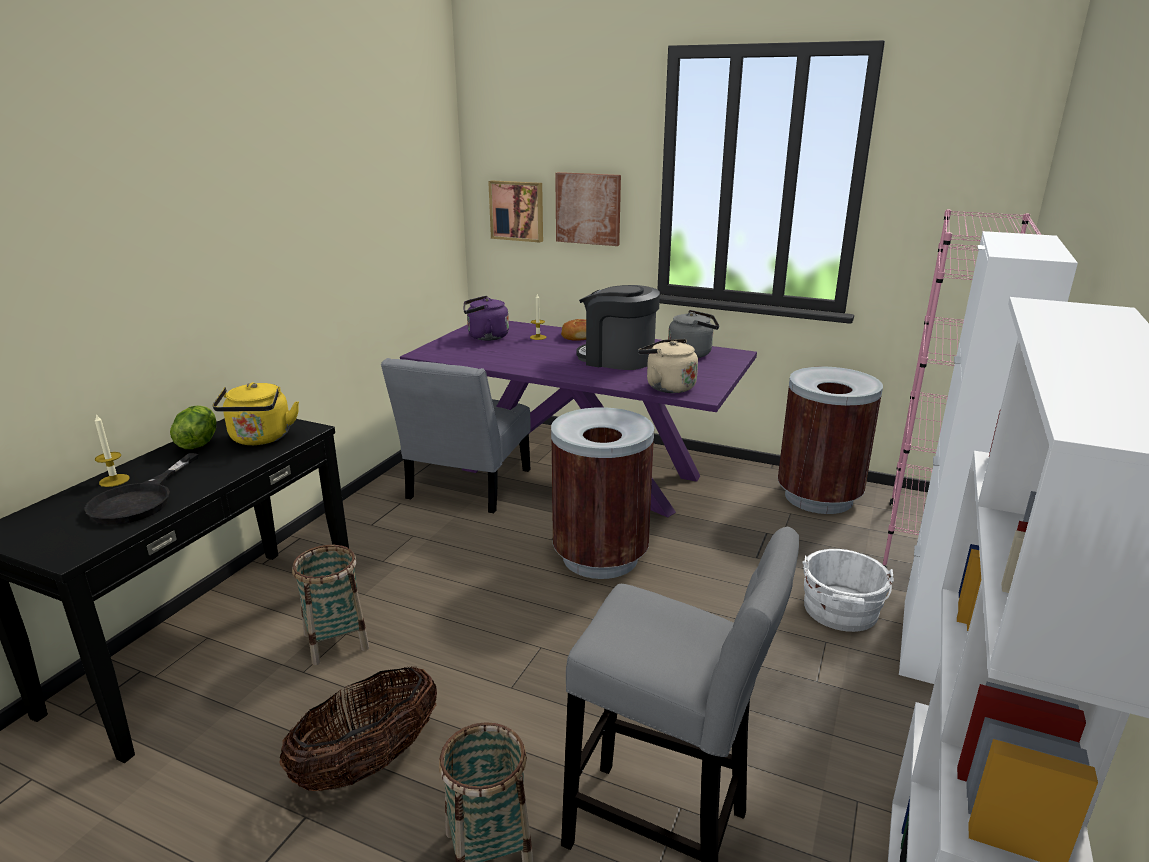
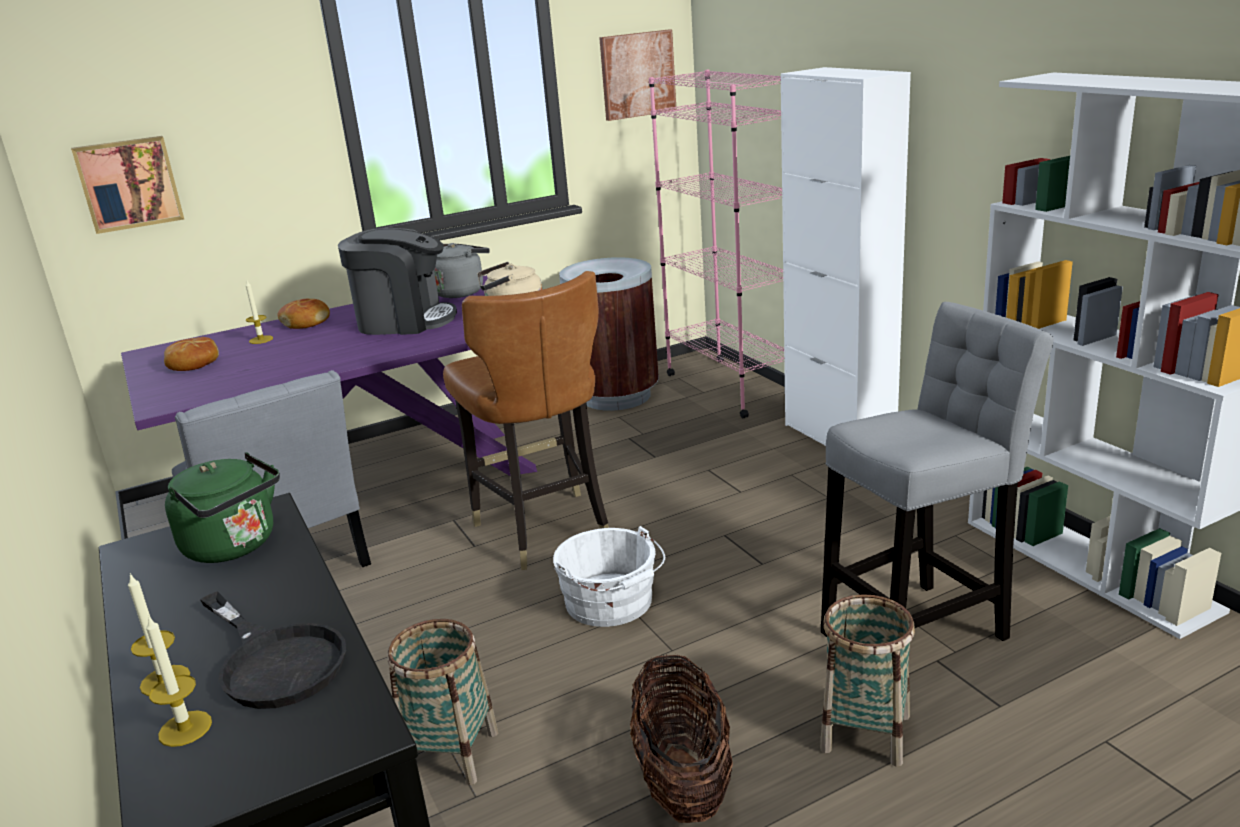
camera: 50 degrees left, 0 degrees up
lettuce [170,405,217,449] -> none
yellow kettle [212,382,299,445] -> green kettle [165,452,280,563]
purple kettle [463,296,509,341] -> bread [164,337,219,371]
brown trash can [551,407,654,579] -> brown chair [443,271,609,570]
picture [555,172,621,246] -> picture moved to [599,30,677,121]
coffee machine [576,285,660,370] -> coffee machine turned 150 degrees counterclockwise [338,228,457,335]
white bucket [803,549,894,632] -> white bucket moved to [553,526,665,627]
none -> candle [146,615,212,747]

